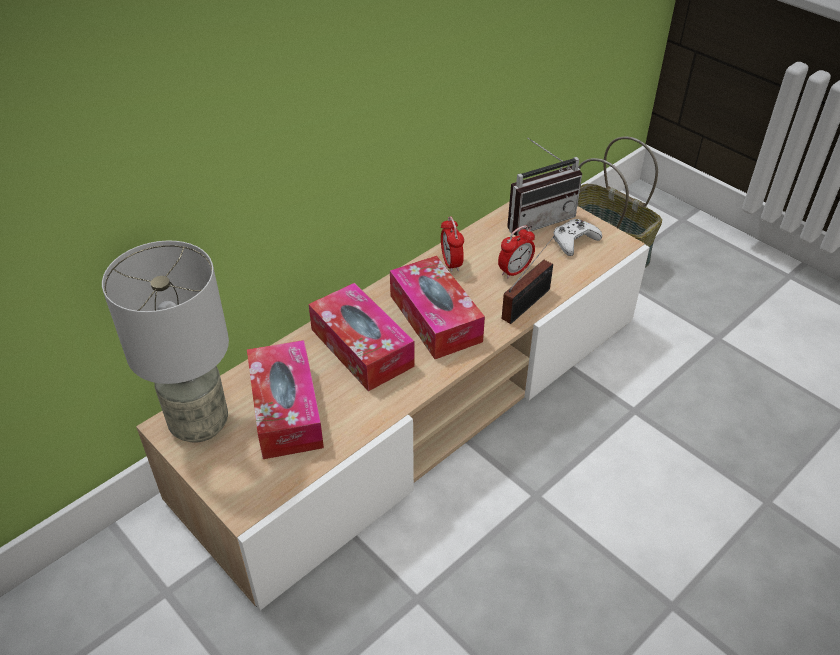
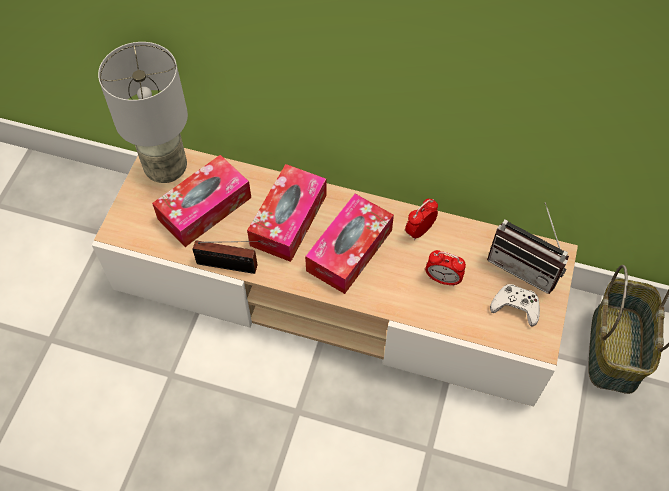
camera: 60 degrees right, 15 degrees up
radio [502,236,555,324] -> radio moved to [193,240,260,274]

